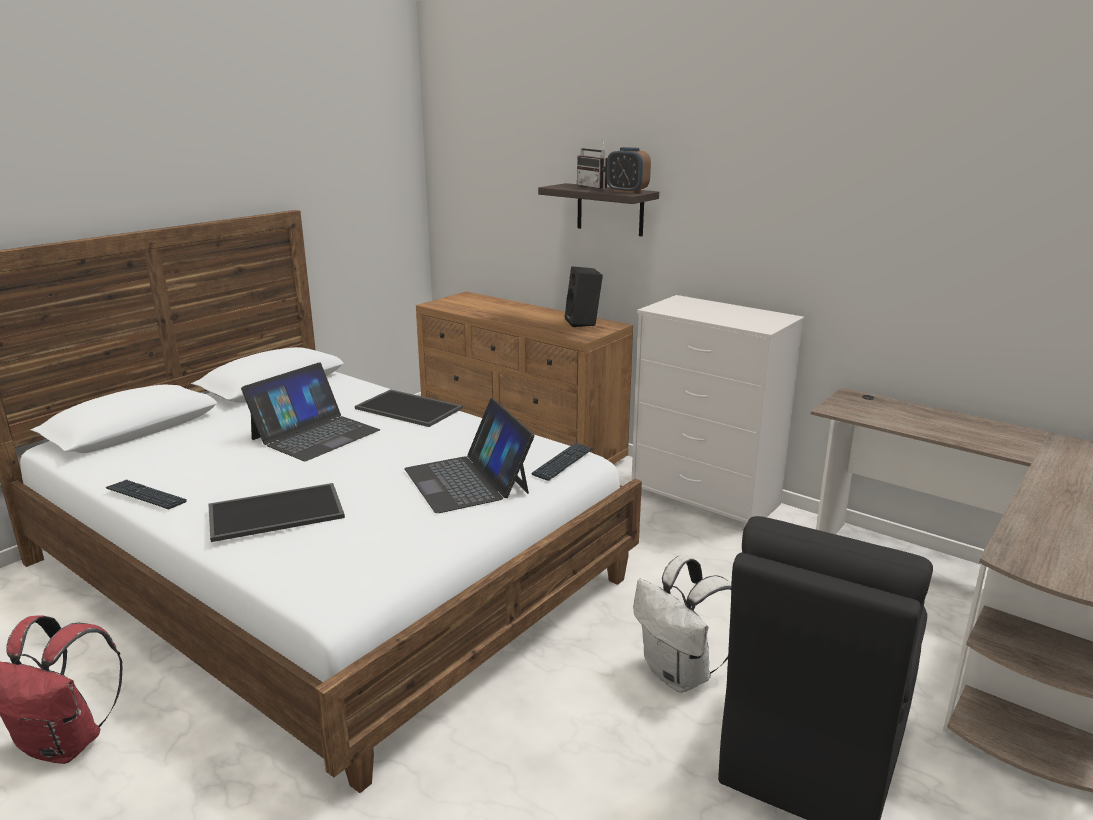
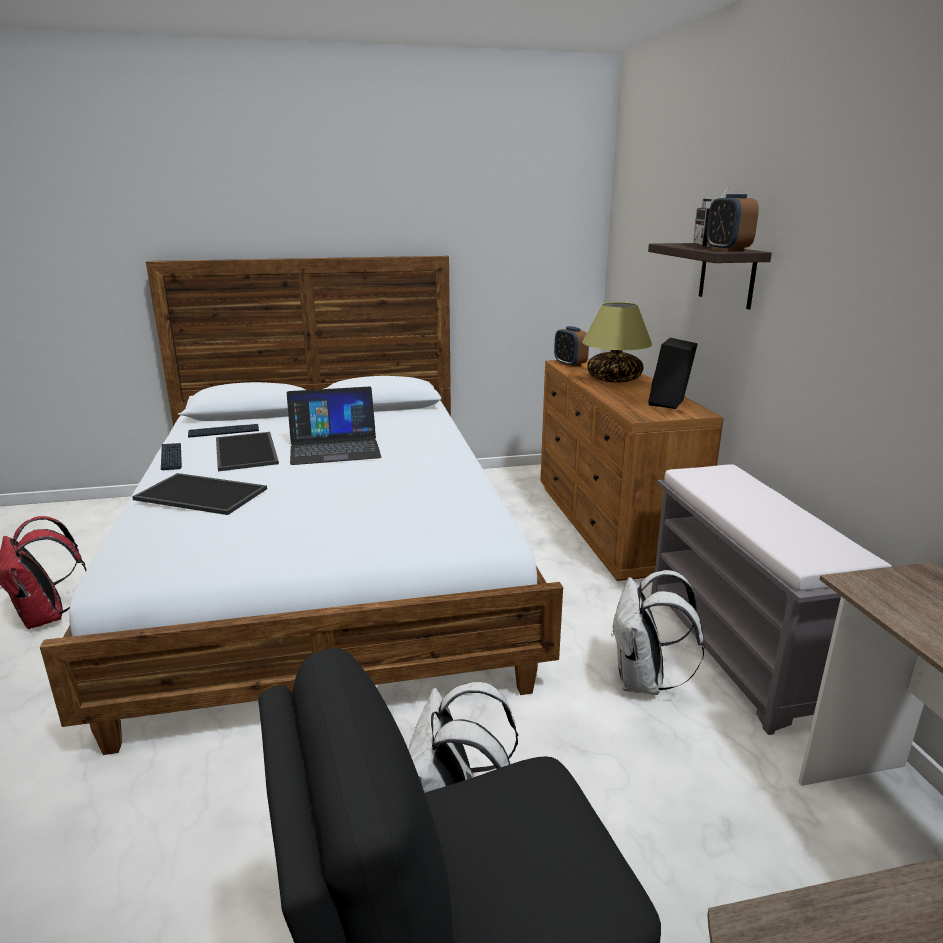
camera: 40 degrees right, 0 degrees up
tray [355,389,463,427] -> tray moved to [216,432,279,471]
laptop [404,398,535,513] -> none
keyboard [532,443,593,481] -> keyboard moved to [188,424,259,438]
white dresser [632,295,805,523] -> grey bench [651,464,892,735]
none -> alarm clock [554,326,589,367]
none -> table lamp [582,302,653,383]
none -> white backpack [611,570,705,695]

